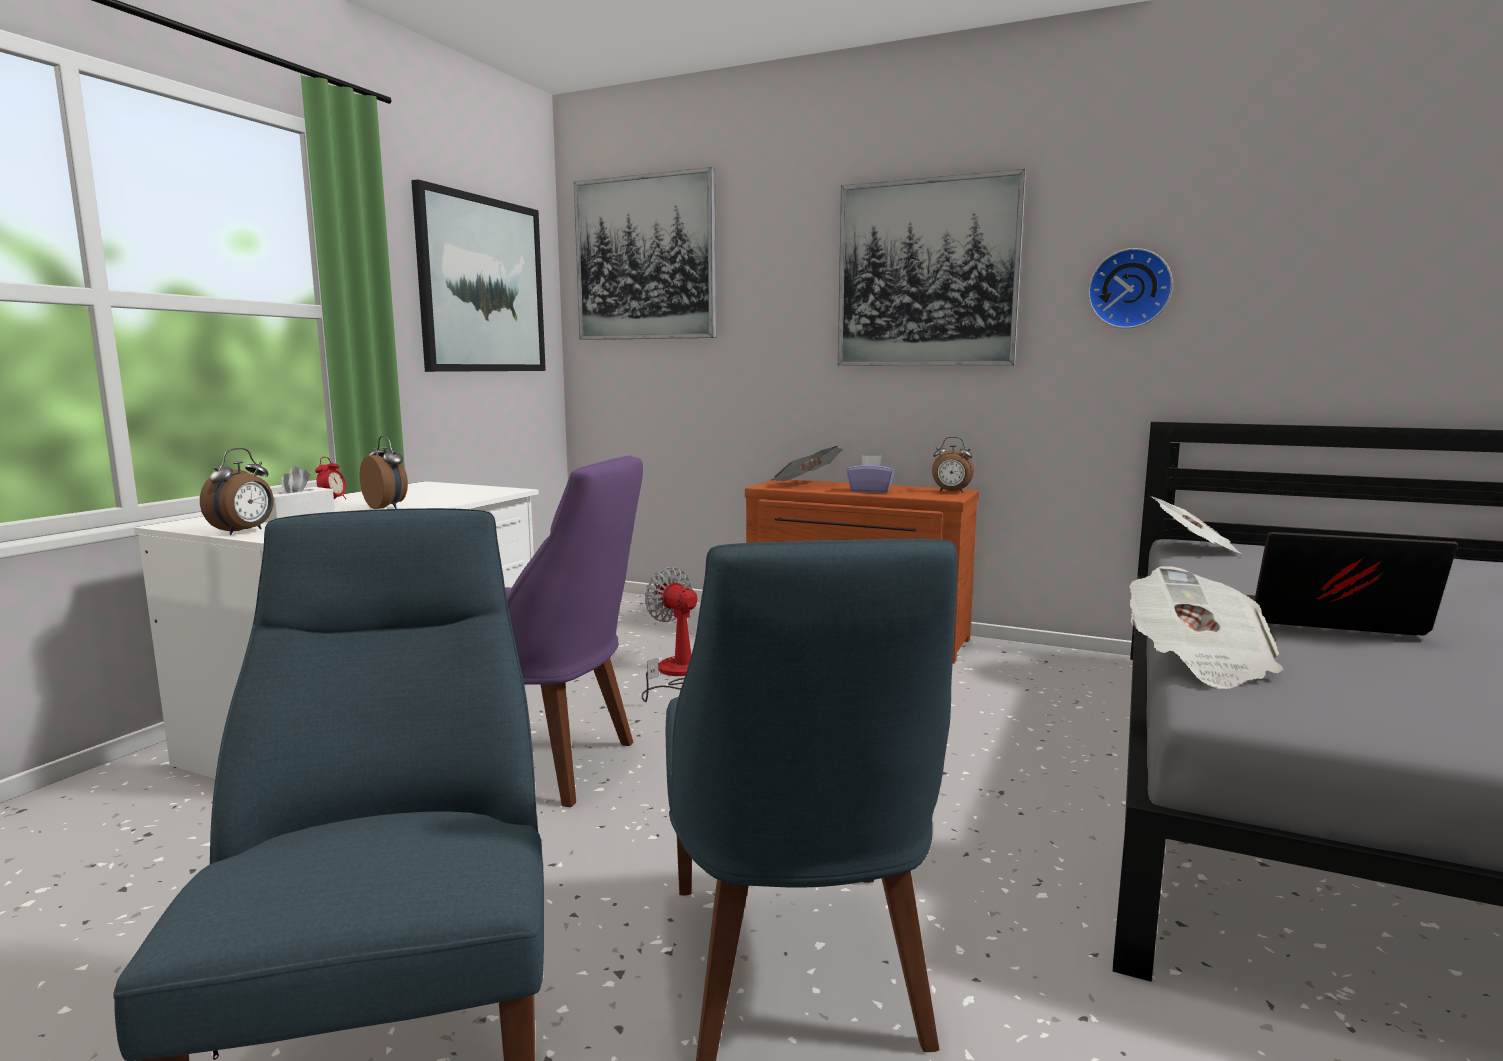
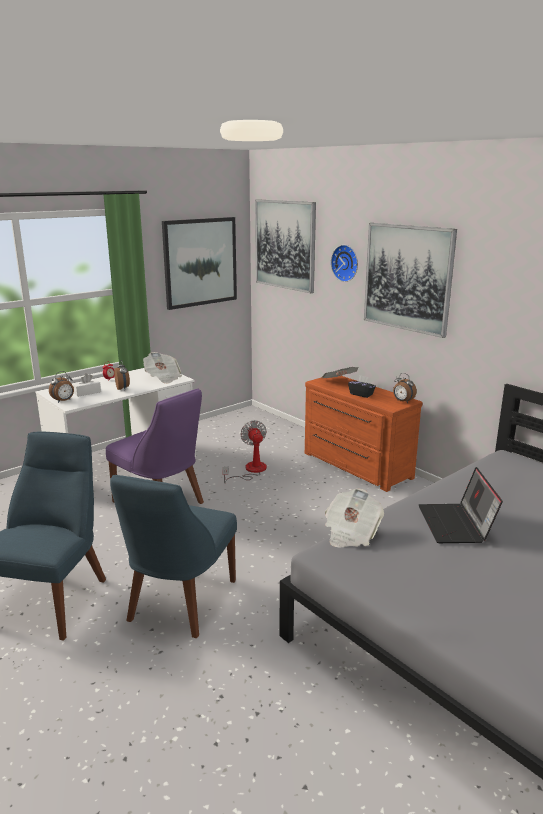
camera: 25 degrees right, 10 degrees up
purple tissue box [846,455,894,493] -> black tissue box [348,375,376,398]
wall clock [1088,248,1173,329] -> wall clock moved to [331,245,358,282]
newspaper [1150,496,1243,555] -> newspaper moved to [143,352,182,384]
laptop [1246,532,1458,635] -> laptop turned 135 degrees counterclockwise [419,467,503,543]

